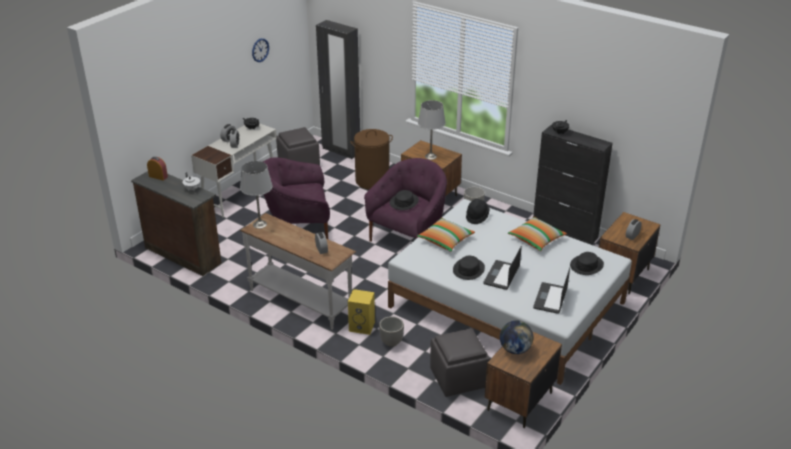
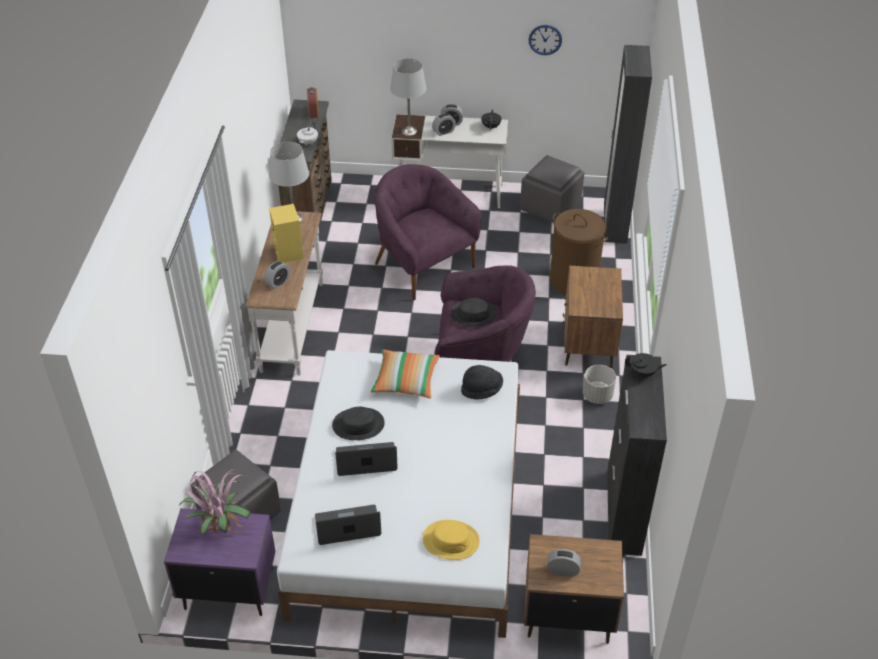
camera: 60 degrees right, 10 degrees up
yellow speaker [348,289,375,335] -> yellow speaker moved to [269,204,304,263]
planter [379,316,404,347] -> none
grey table lamp [418,100,446,160] -> grey table lamp moved to [390,58,427,136]
brown nightstand [485,331,562,428] -> purple nightstand [164,508,276,616]
globe [500,321,534,354] -> potted plant [179,469,251,537]
pillow [508,217,567,251] -> none
black hat [570,252,604,275] -> yellow hat [423,520,480,560]

